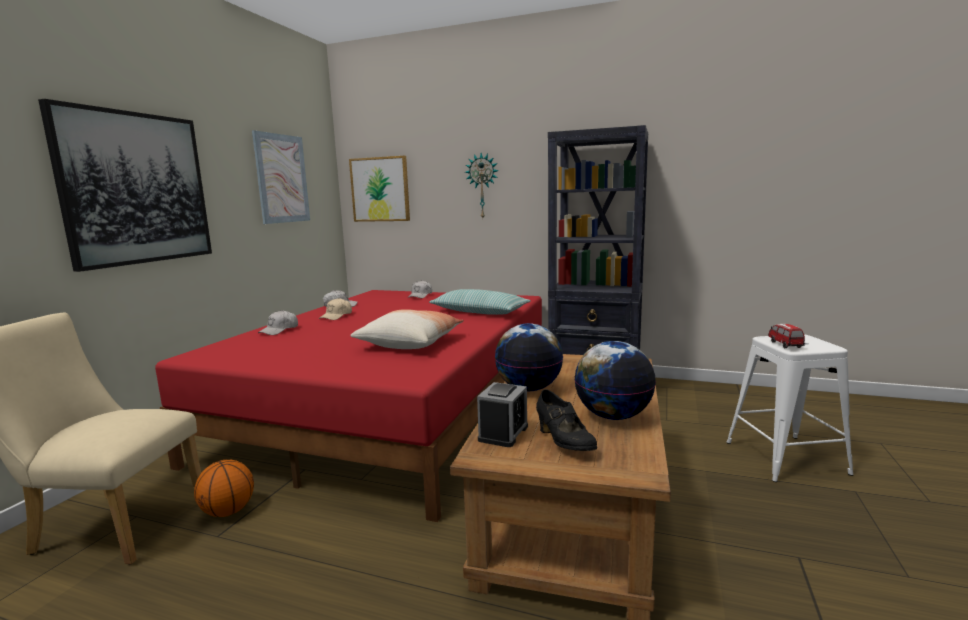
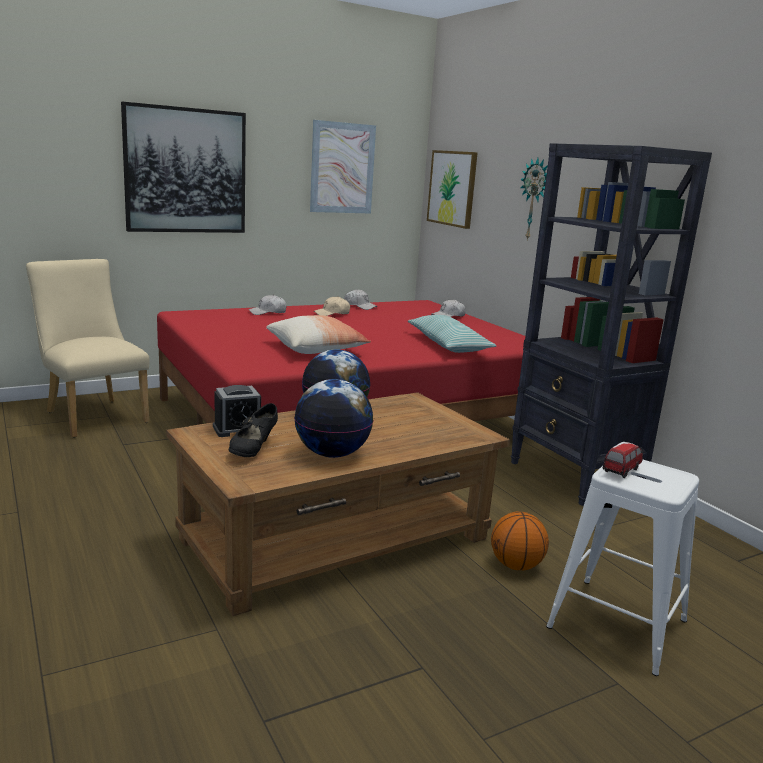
camera: 40 degrees right, 5 degrees up
basketball [194,460,254,517] -> basketball moved to [491,511,549,570]

